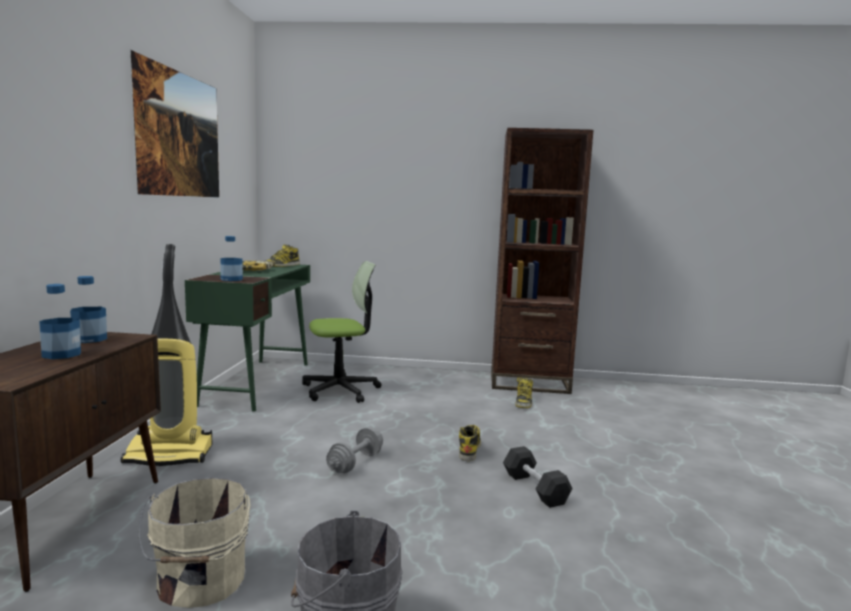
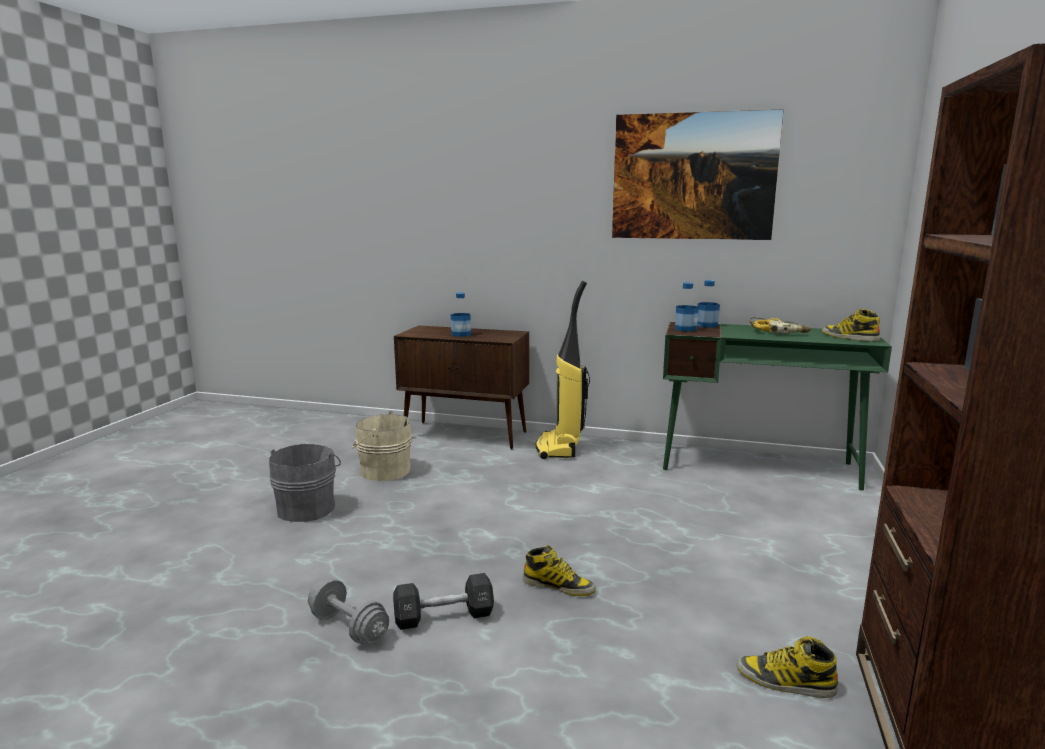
camera: 100 degrees right, 5 degrees up
bottle [70,276,107,343] -> bottle moved to [697,280,720,328]
office chair [302,261,381,403] -> none
grey dumbbell [326,427,383,473] -> grey dumbbell moved to [308,579,389,644]

